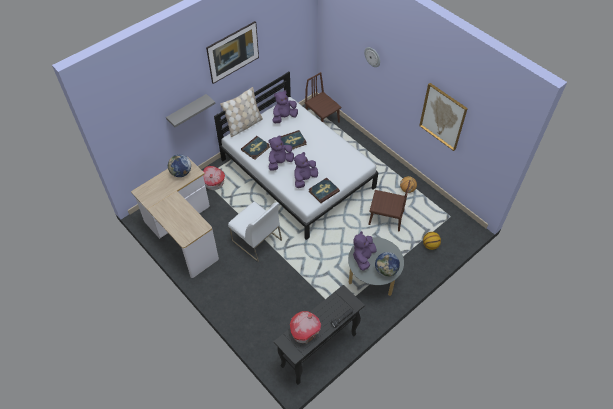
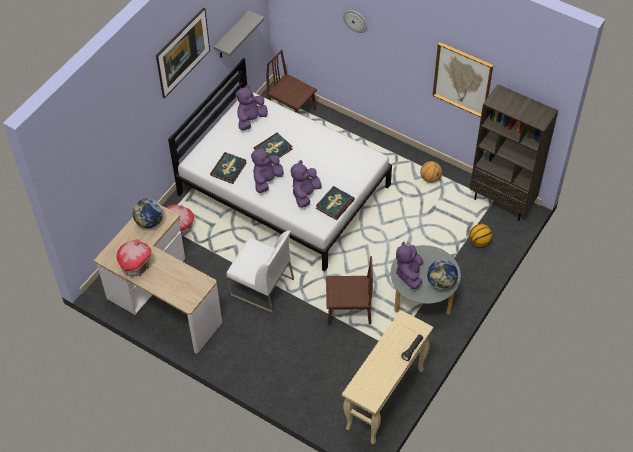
camera: 15 degrees left, 0 degrees up
grey shelf [166,94,215,127] -> grey shelf moved to [214,10,264,58]
beige pillow [220,87,263,137] -> none
black console table [274,285,365,385] -> beige console table [342,310,433,445]
toy house [290,311,321,344] -> toy house moved to [116,239,152,276]
brown chair [368,180,411,232] -> brown chair moved to [326,256,373,325]
none -> brown bookcase [470,84,558,221]

